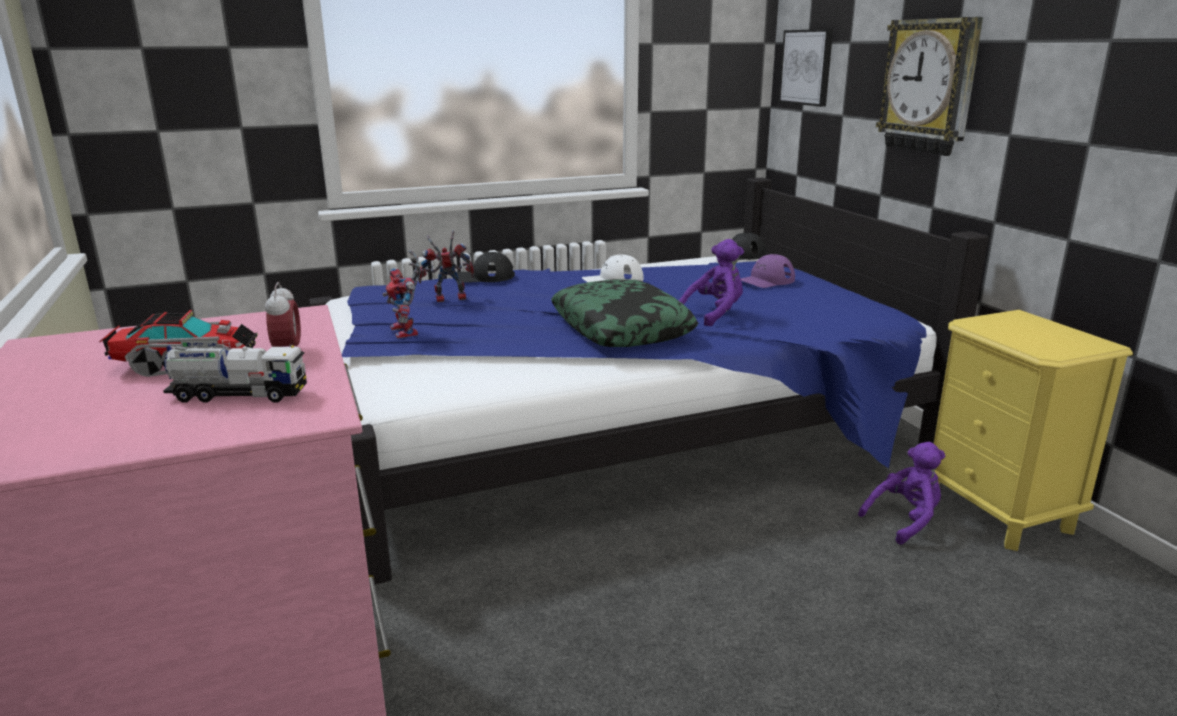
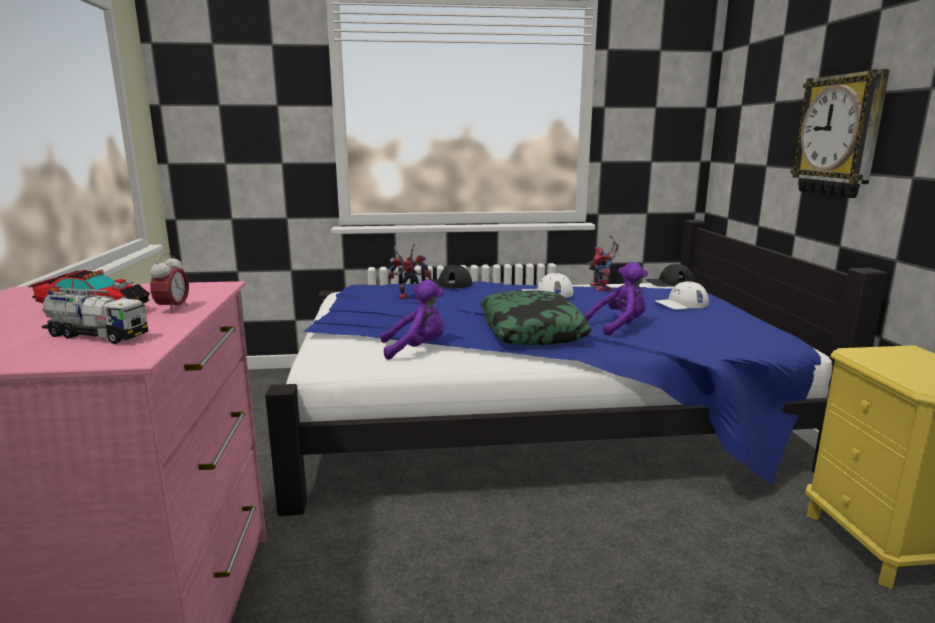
camera: 15 degrees right, 5 degrees down
toy robot [382,250,421,338] -> toy robot moved to [588,235,619,291]
purple cap [740,254,795,288] -> white cap [655,282,709,309]
picture [779,29,833,107] -> none
purple plush toy [858,442,945,545] -> purple plush toy moved to [380,280,444,360]

